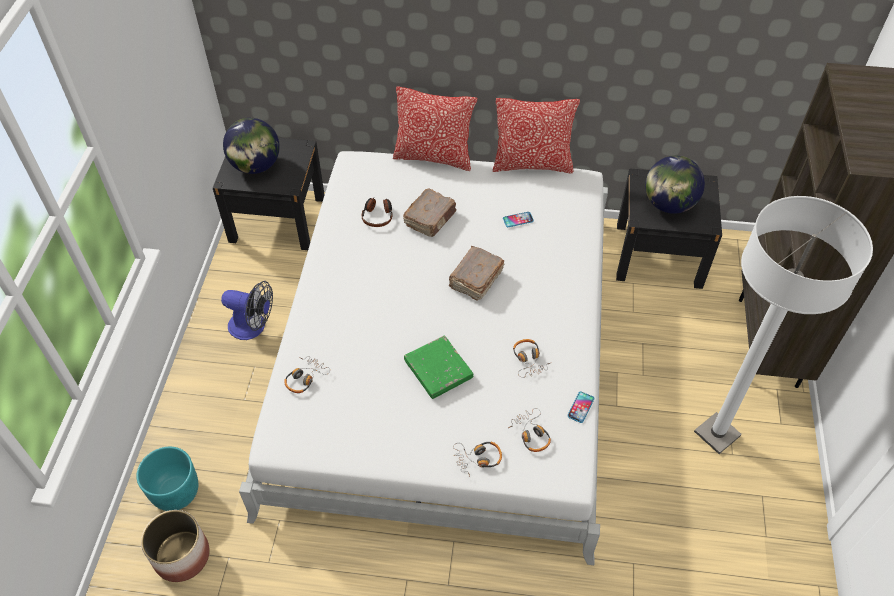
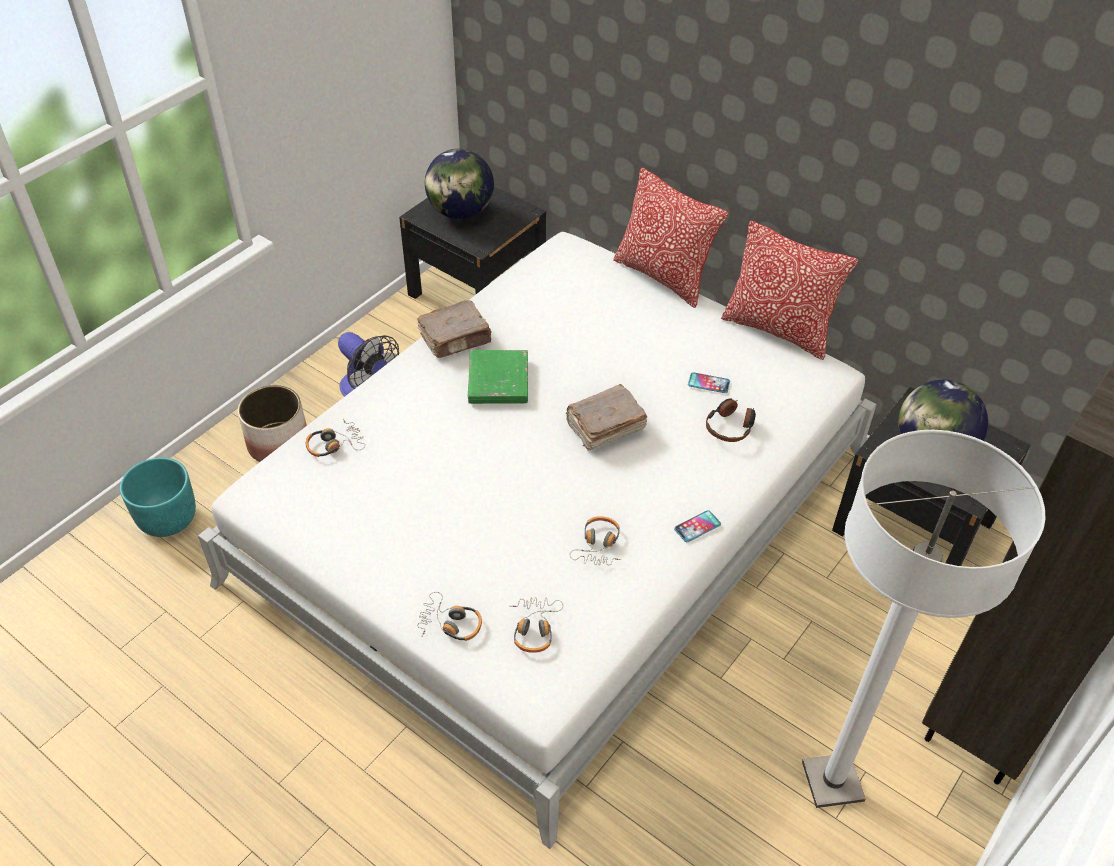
camera: 30 degrees right, 5 degrees down
planter [141,510,210,582] -> planter moved to [238,385,307,462]
headphones [362,198,393,227] -> headphones moved to [706,398,756,442]
brown book [403,188,456,237] -> brown book moved to [417,300,492,358]
green book [404,335,473,399] -> green book moved to [468,350,528,404]
phone [567,392,594,423] -> phone moved to [674,510,721,542]

